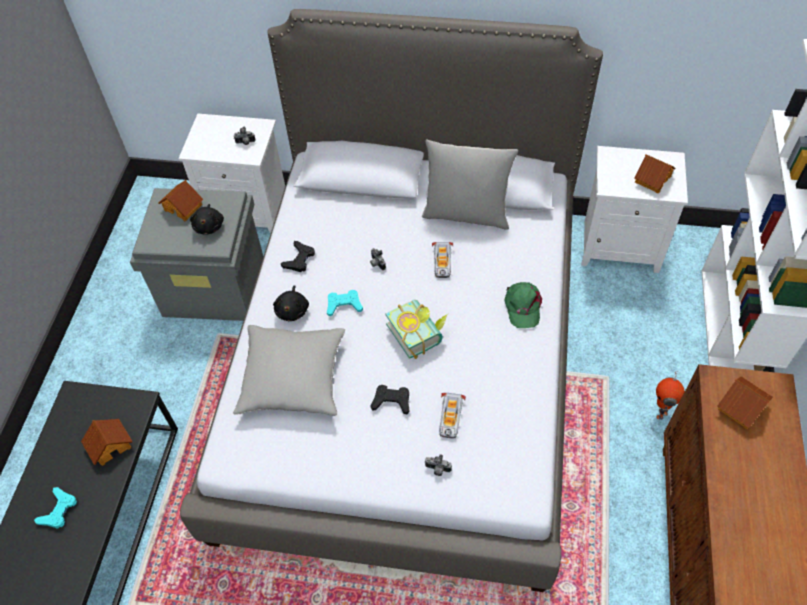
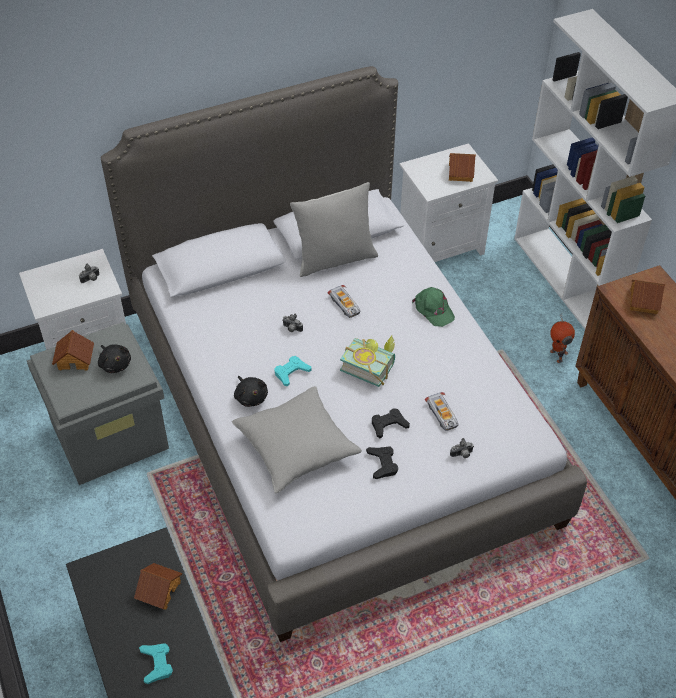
camera: 35 degrees left, 5 degrees down
black game controller [281,241,315,272] -> black game controller moved to [366,447,398,479]

